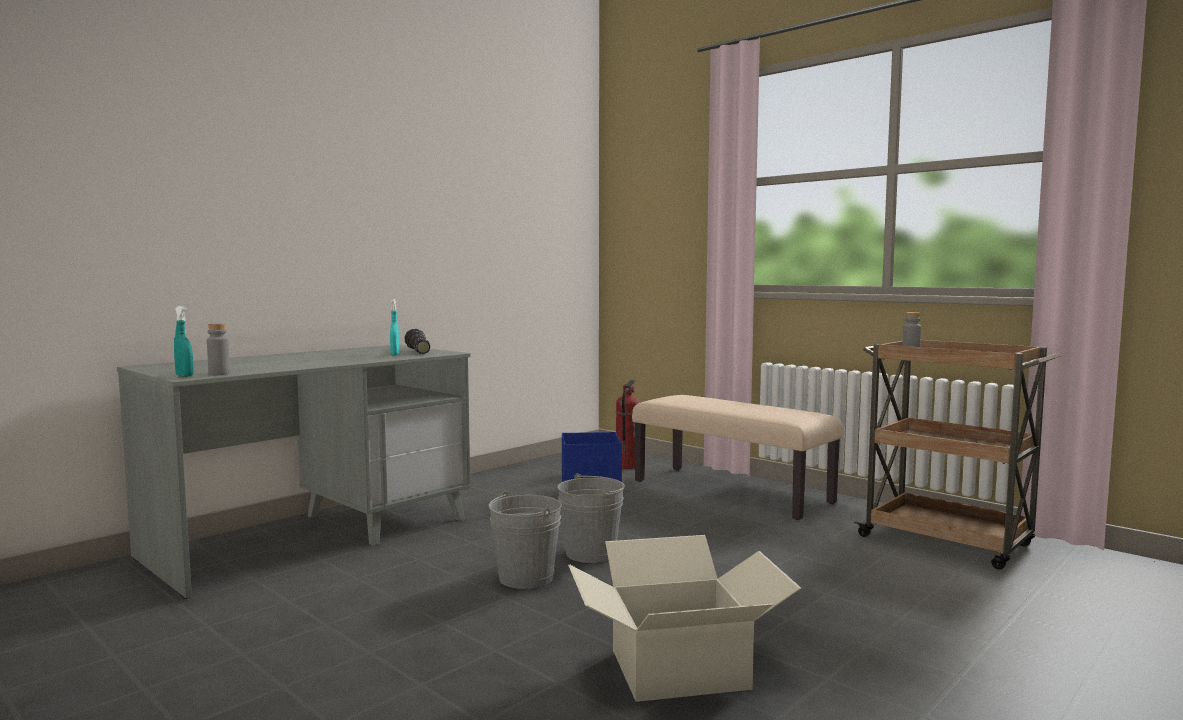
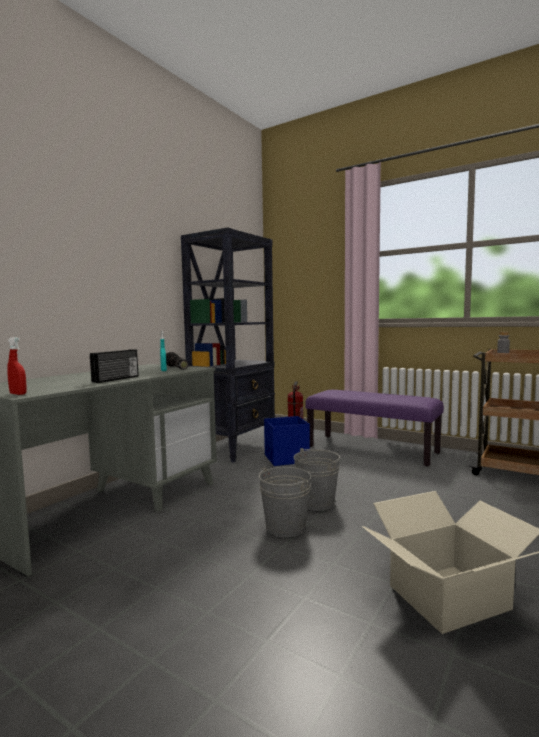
camera: 10 degrees left, 0 degrees up
turquoise spray bottle [174,306,193,377] -> red spray bottle [7,337,27,395]
grey bottle [207,323,230,375] -> none
beige bench [632,395,843,520] -> purple bench [305,390,444,467]
none -> radio [90,349,138,383]
none -> black bookcase [181,227,275,463]

